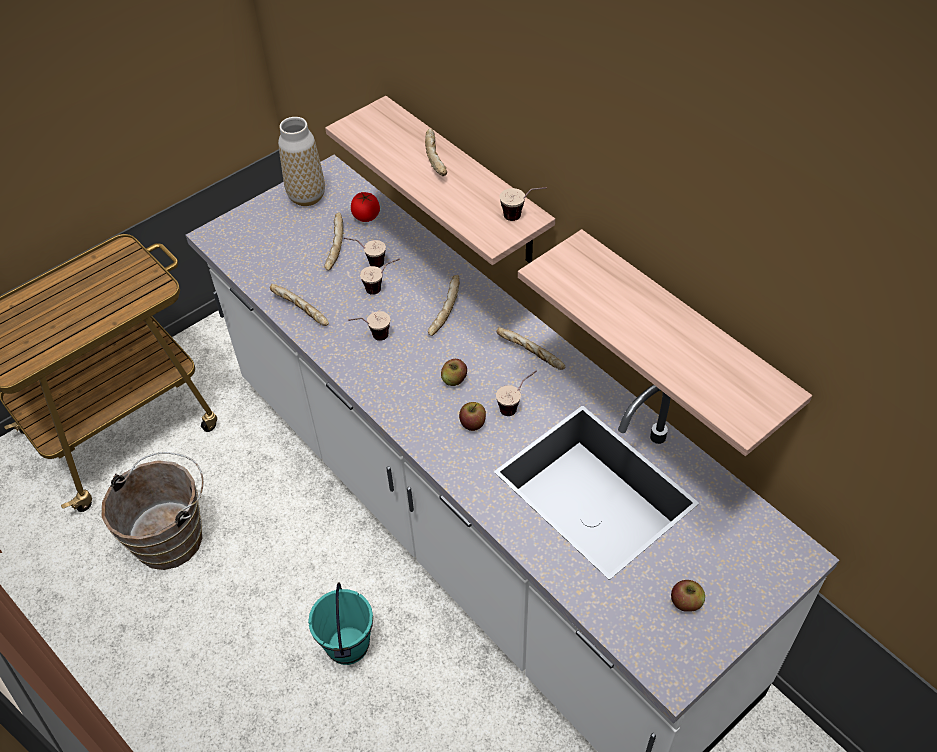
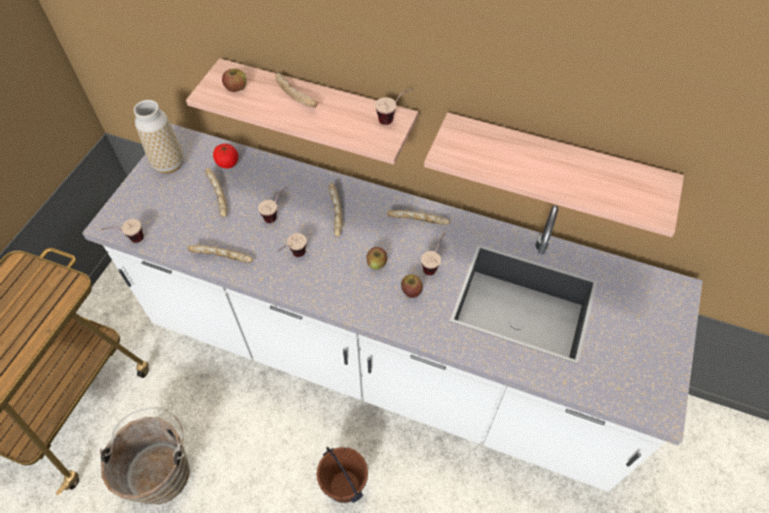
camera: 30 degrees left, 5 degrees up
turquoise bucket [308,582,373,665] -> brown bucket [317,447,368,503]
cup [344,238,386,268] -> cup moved to [101,219,144,243]
apple [671,580,705,612] -> apple moved to [222,68,247,92]

